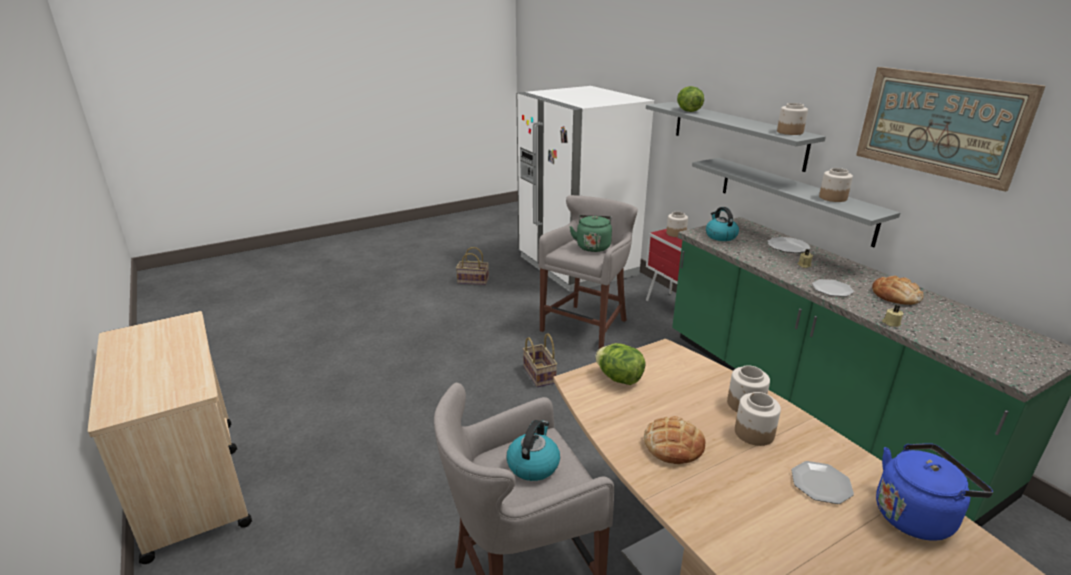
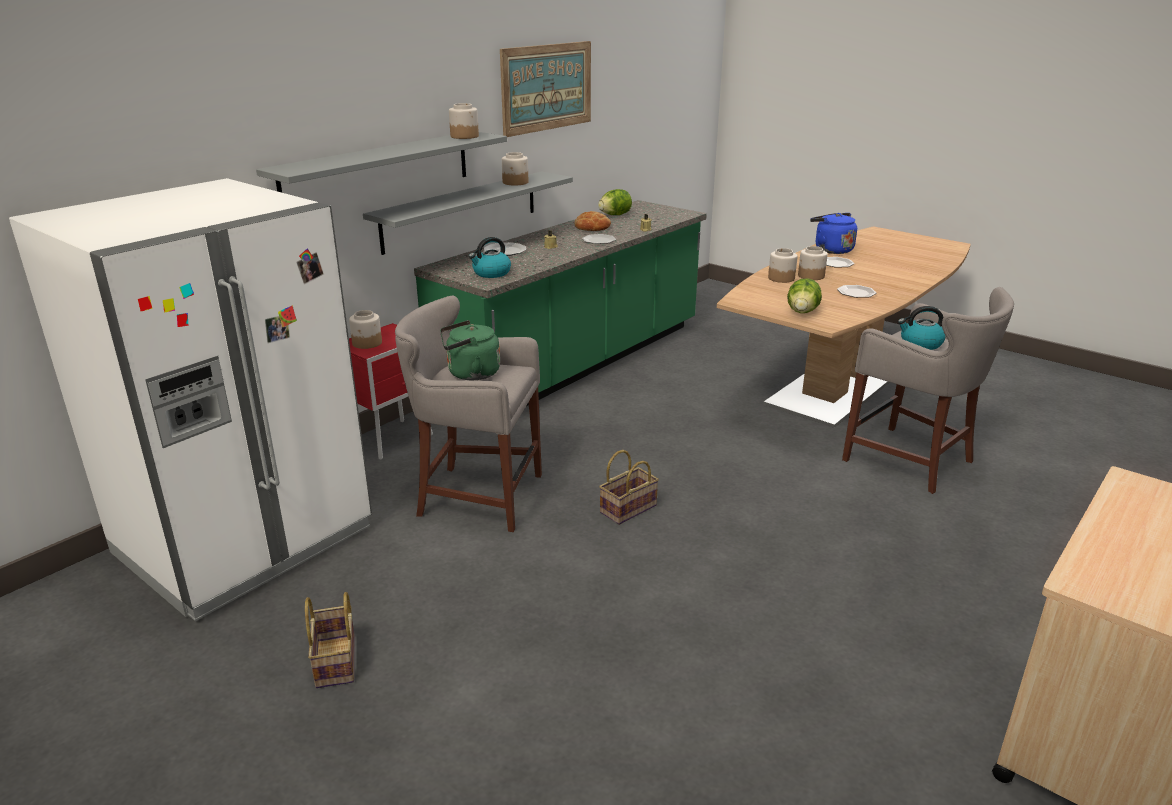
camera: 110 degrees left, 0 degrees up
bread [644,416,705,464] -> plate [837,285,876,298]
lettuce [677,86,704,112] -> lettuce moved to [598,189,632,215]

